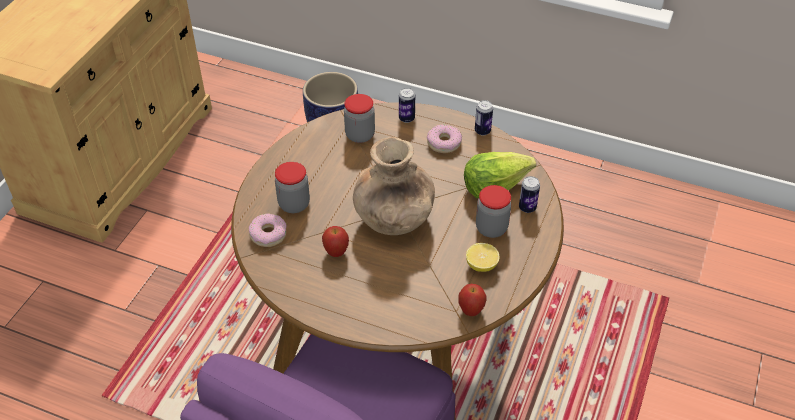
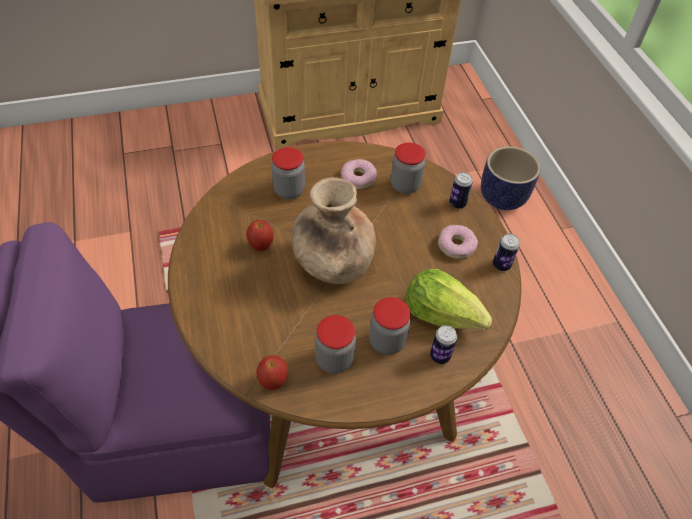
camera: 50 degrees right, 5 degrees up
donut [249,213,287,247] -> donut moved to [341,159,377,190]
lemon [466,243,500,272] -> jar [315,315,356,374]

